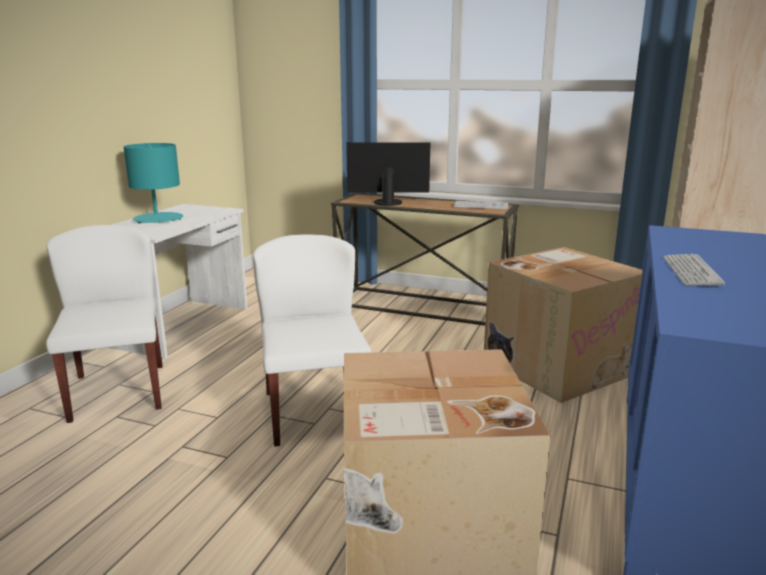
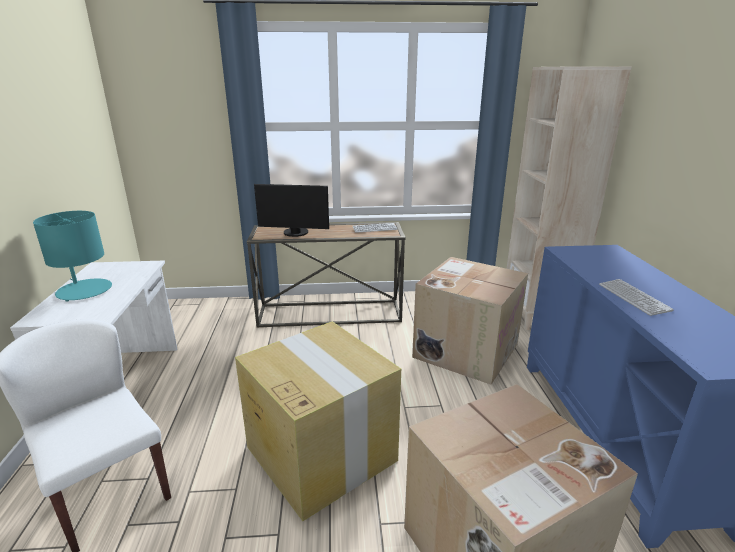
camera: 25 degrees left, 5 degrees up
white chair [253,235,372,447] -> cardboard box [235,321,401,521]
monitor [346,142,430,206] -> monitor turned 150 degrees counterclockwise [254,184,329,237]

